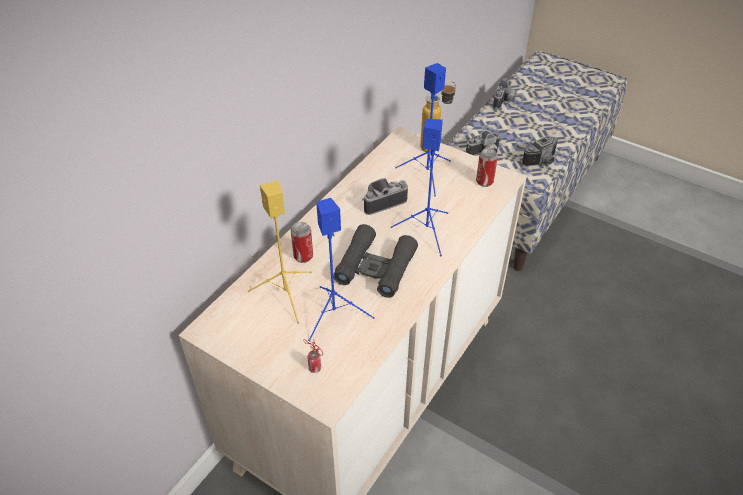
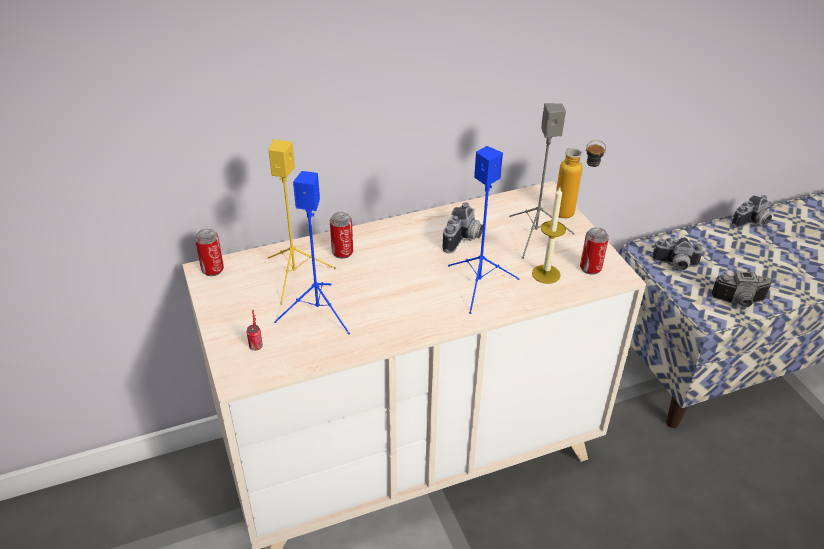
camera: 35 degrees right, 5 degrees down
black binoculars [333,224,418,298] -> none
camera [362,178,408,215] -> camera turned 105 degrees clockwise [443,202,483,253]
blue speaker [395,63,451,196] -> grey speaker [509,103,574,259]
none -> can [195,228,224,276]
none -> candle [532,187,566,284]

